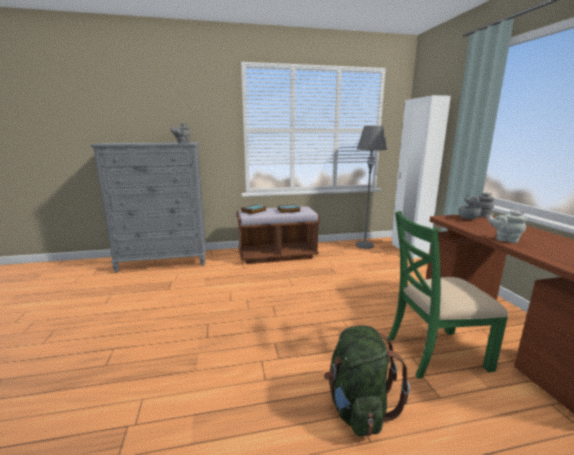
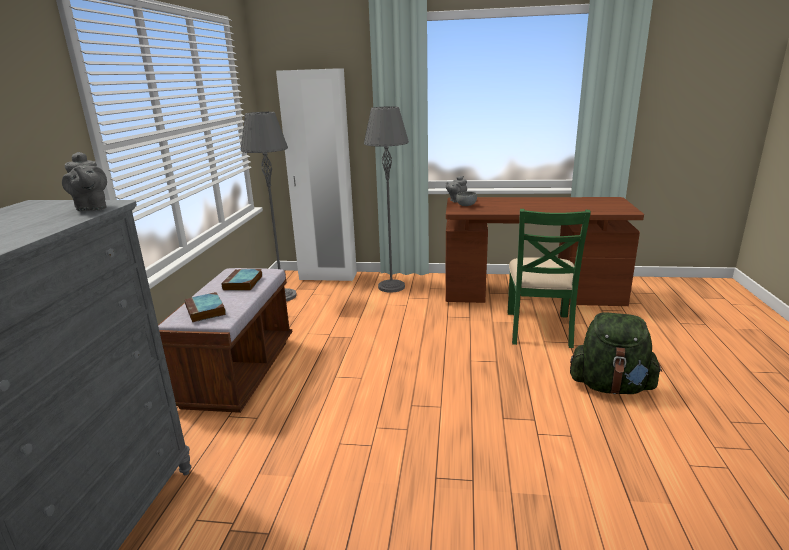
camera: 70 degrees left, 5 degrees up
grey teapot [487,211,527,243] -> none
none -> grey floor lamp [364,106,409,293]

